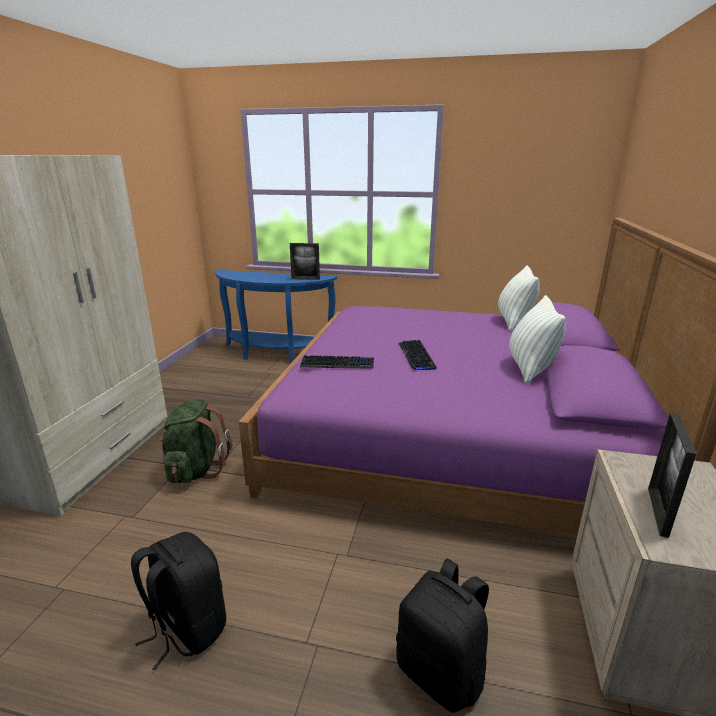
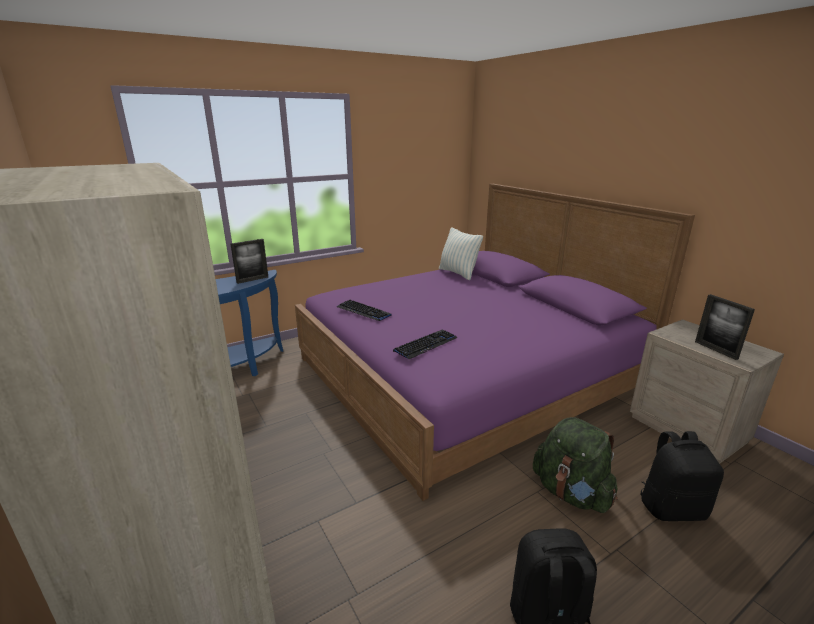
camera: 45 degrees left, 0 degrees up
green backpack [160,399,232,484] -> green backpack moved to [533,417,618,513]
keyboard [399,340,436,370] -> keyboard moved to [337,300,392,321]
pillow [509,295,566,384] -> none

